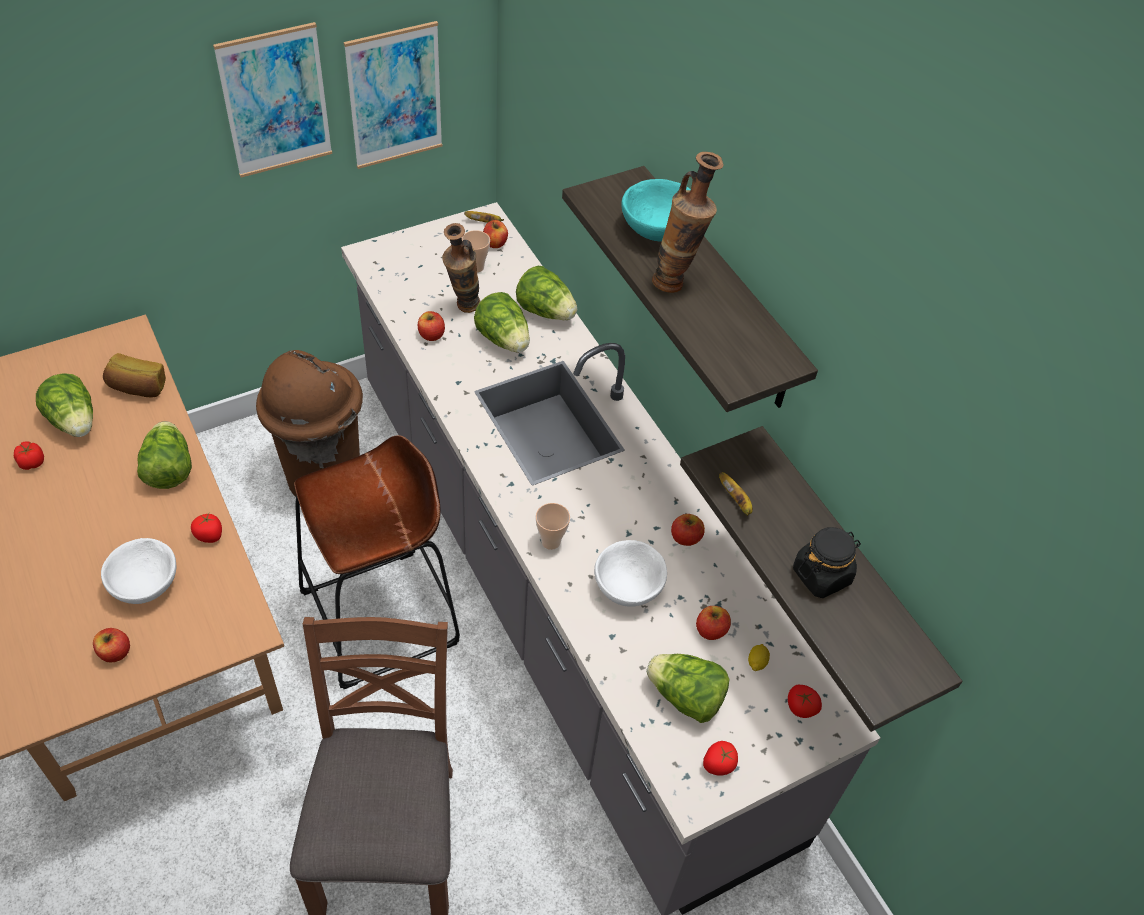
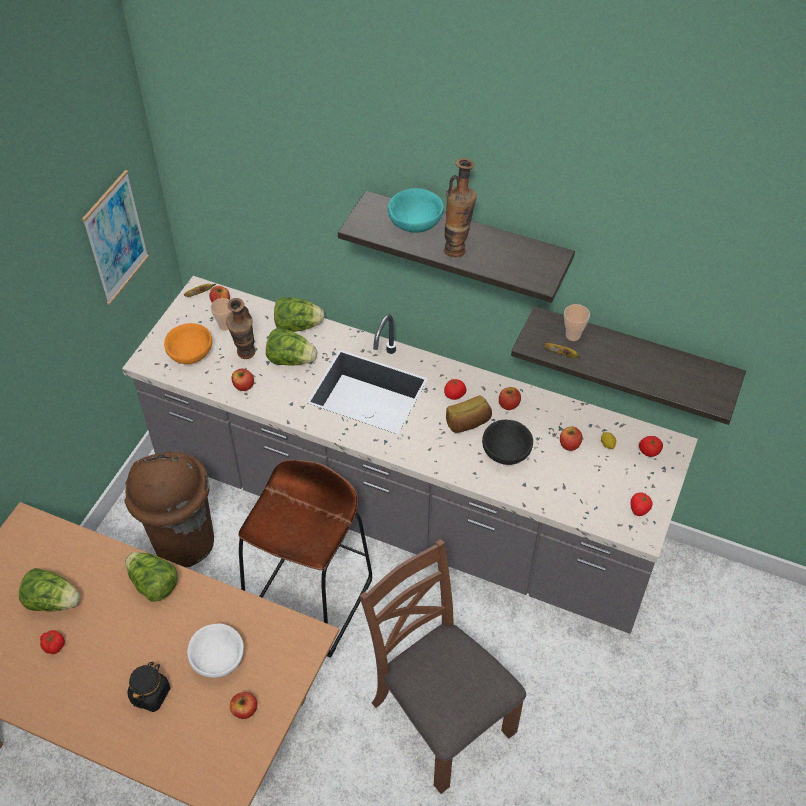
camera: 35 degrees left, 0 degrees up
bread [103,353,166,398] -> bread moved to [446,395,492,433]
tomato [191,513,222,543] -> tomato moved to [444,379,466,400]
picture [213,22,332,178] -> none
cup [536,503,570,550] -> cup moved to [564,304,590,341]
white bowl [594,540,667,607] -> black bowl [482,420,533,465]
lettuce [646,654,730,723] -> none
black jar [793,527,861,598] -> black jar moved to [127,662,170,712]
none -> orange bowl [164,323,212,364]

